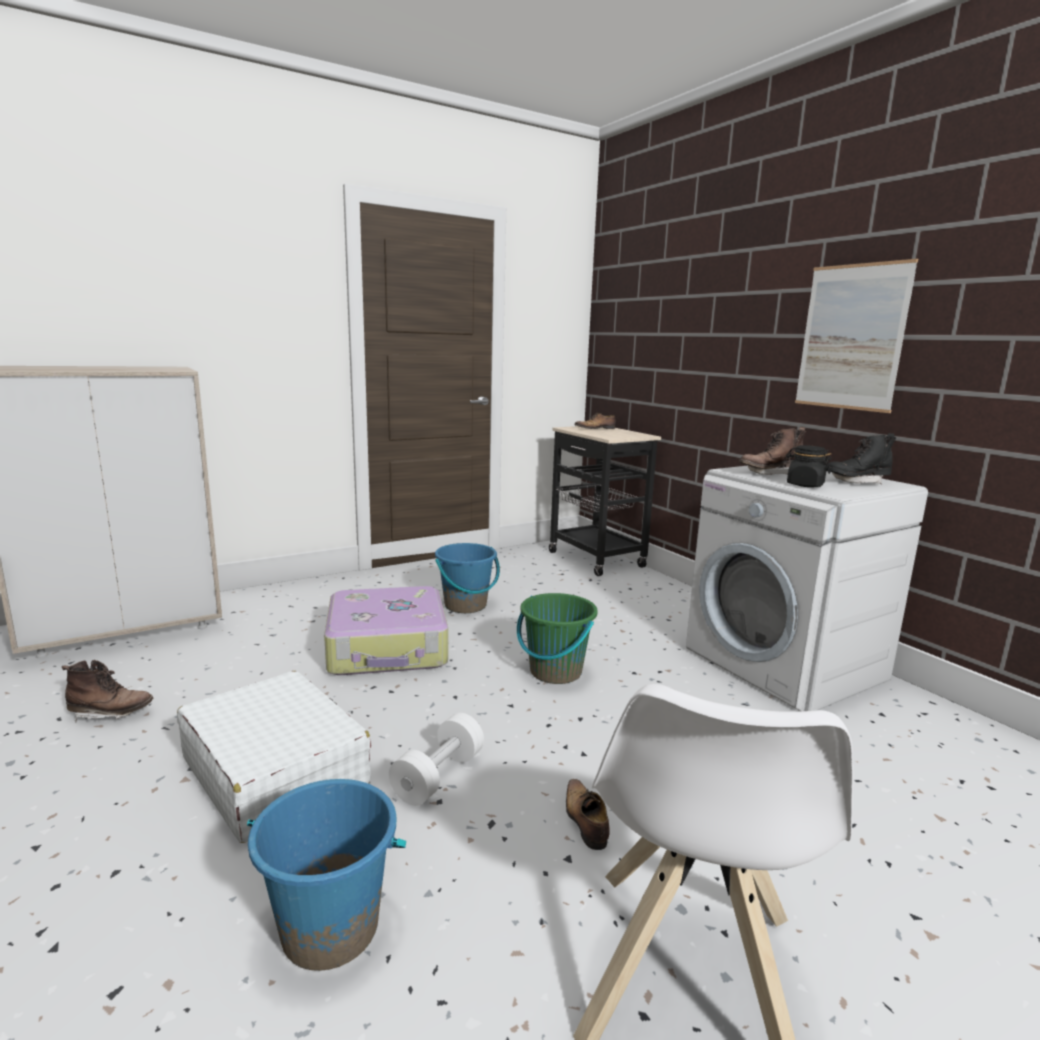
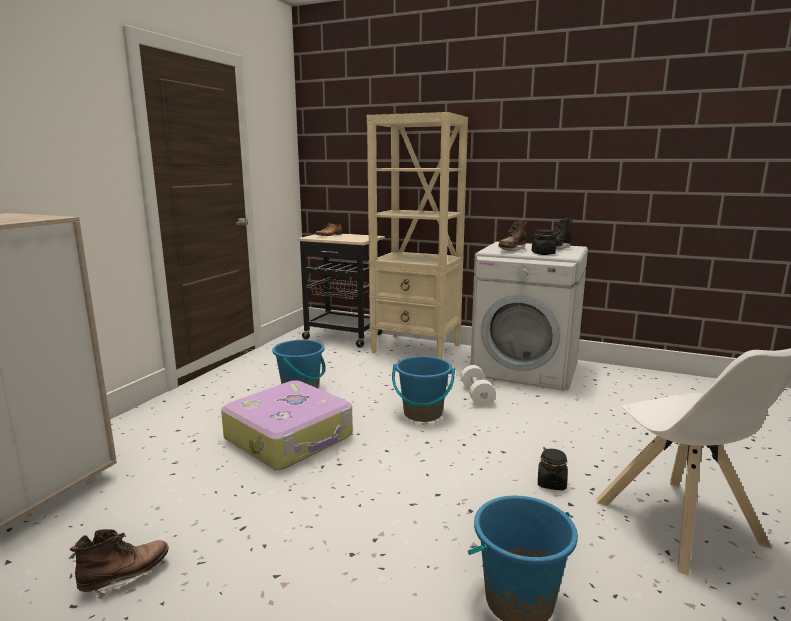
camera: 35 degrees left, 0 degrees up
white suitcase [177,671,371,843] -> none
white dumbbell [389,713,484,806] -> white dumbbell moved to [461,365,496,406]
green bucket [517,593,598,684] -> blue bucket [392,356,455,422]
shoe [566,779,610,850] -> black jar [538,449,568,490]
picture [795,259,918,413] -> none
none -> beige bookcase [367,112,468,359]

